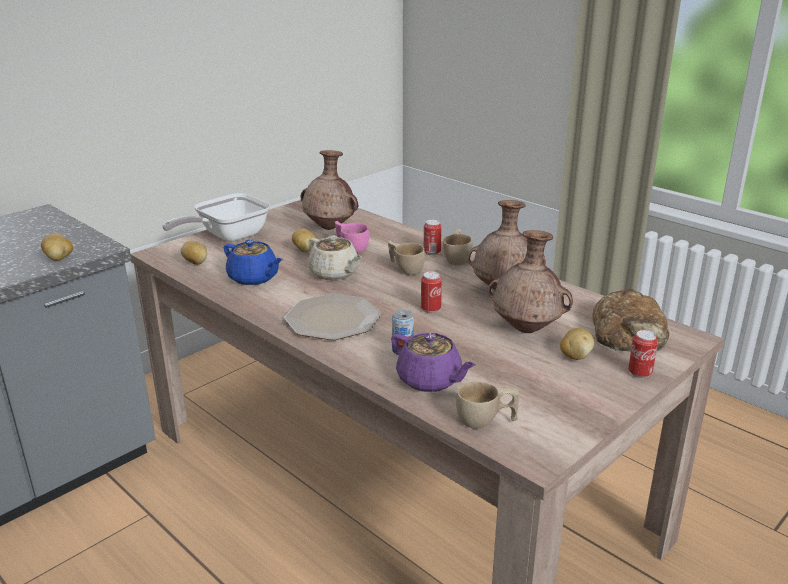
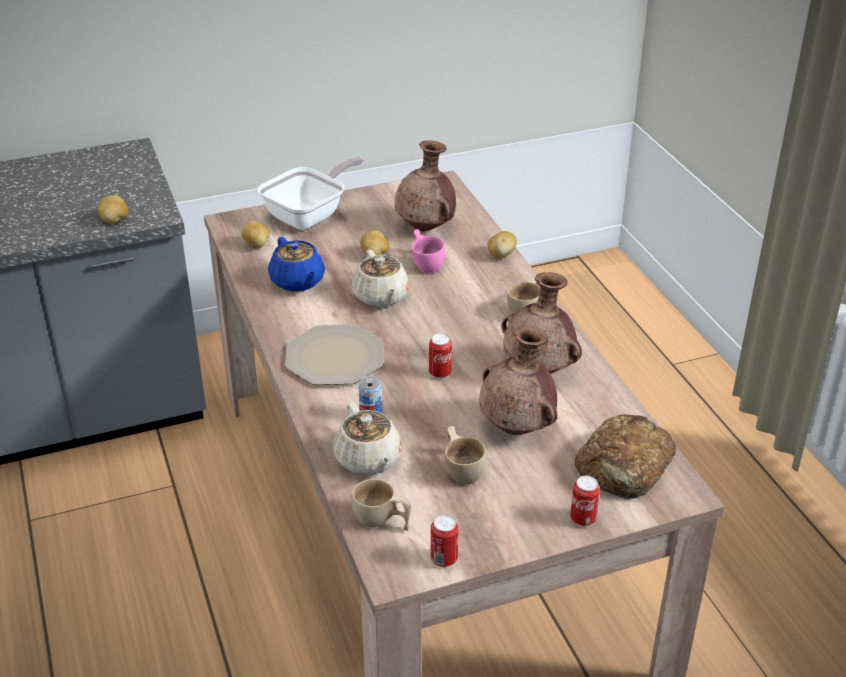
camera: 25 degrees right, 10 degrees up
frying pan [162,193,270,242] -> frying pan turned 150 degrees clockwise [257,156,364,230]
beige cup [388,240,425,275] -> beige cup moved to [445,426,486,485]
purple teapot [391,333,476,392] -> beige teapot [333,402,402,475]
can [424,219,442,256] -> can moved to [431,515,459,567]
potato [560,328,594,360] -> potato moved to [487,231,517,258]

